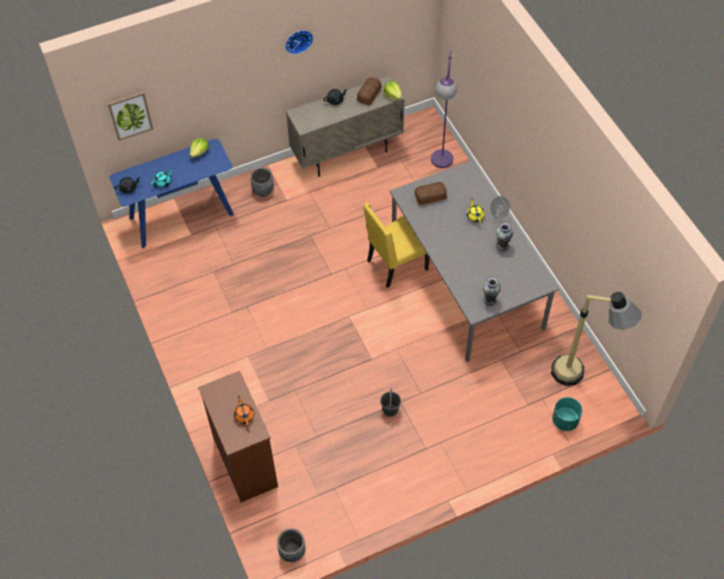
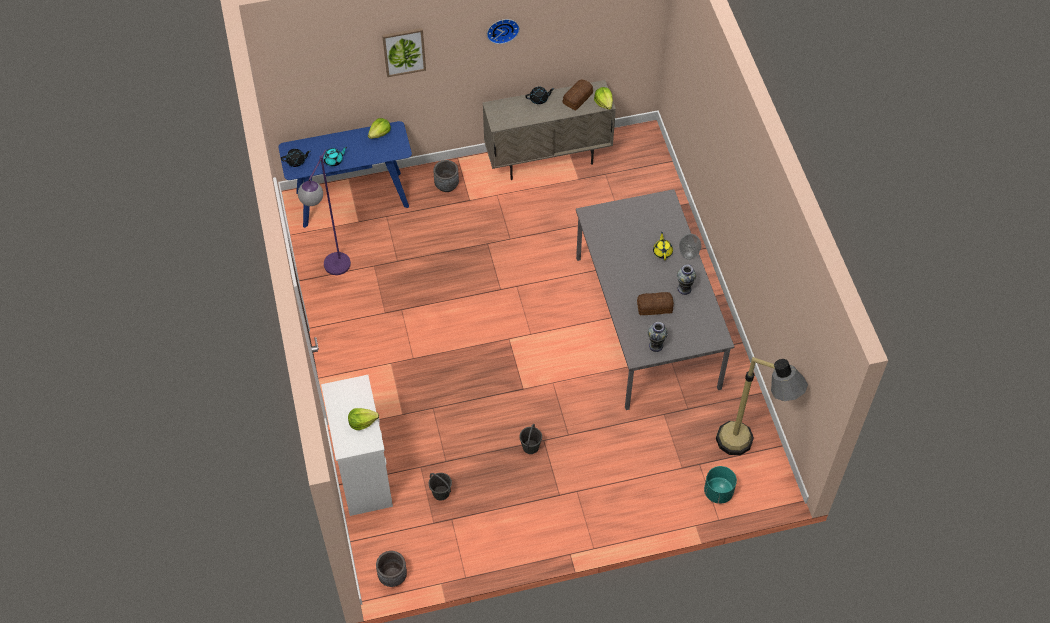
camera: 10 degrees right, 0 degrees up
picture [108,91,153,141] -> picture moved to [382,28,426,77]
brown dresser [198,371,278,502] -> white dresser [321,375,393,516]
orange teapot [234,395,254,426] -> lettuce [348,408,379,430]
yellow chair [363,202,430,288] -> none
bread [415,182,447,205] -> bread moved to [637,292,674,315]
purple floor lamp [431,50,457,168] -> purple floor lamp moved to [298,150,351,275]
none -> grey bucket [429,473,452,501]

